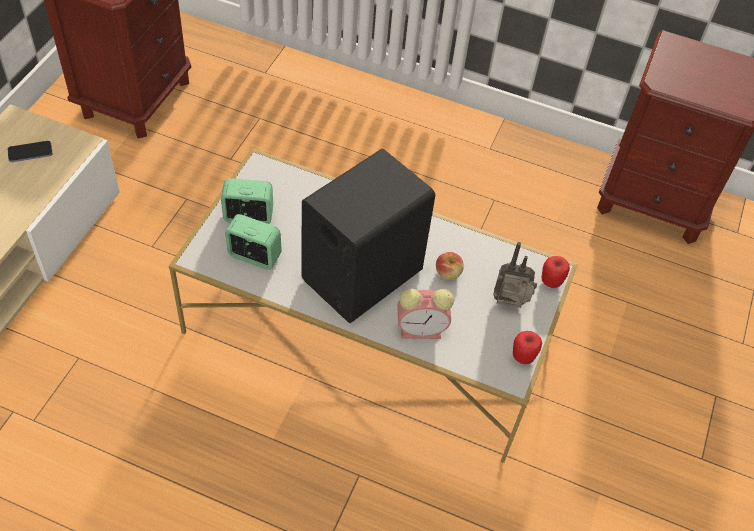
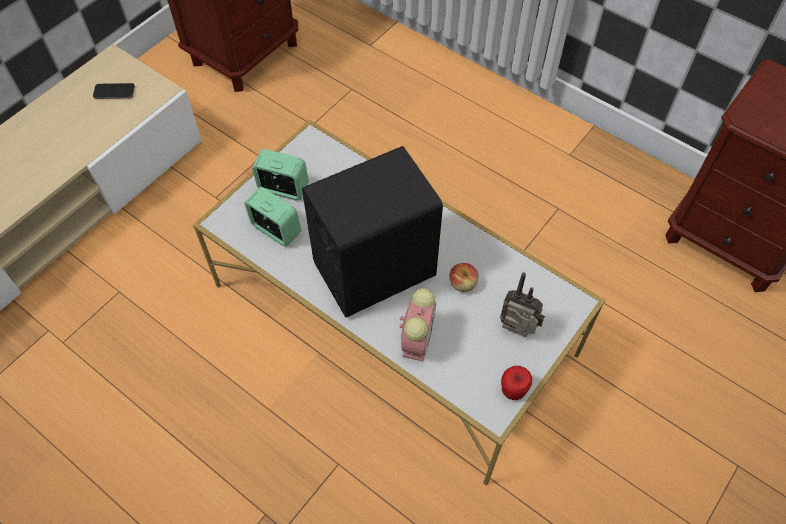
camera: 20 degrees right, 5 degrees up
alarm clock [397,289,454,339] -> alarm clock turned 90 degrees counterclockwise [400,288,436,361]
apple [542,256,570,288] -> none

